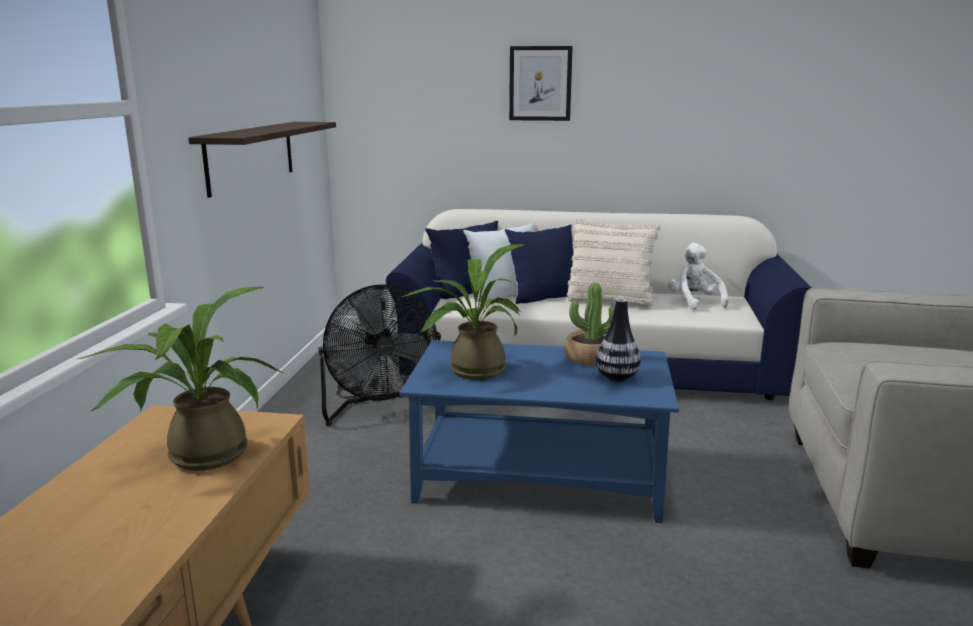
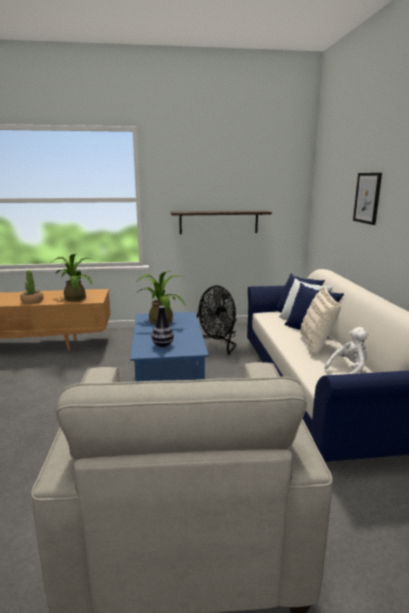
camera: 75 degrees right, 0 degrees up
potted plant [564,282,615,366] -> potted plant moved to [20,270,44,304]

